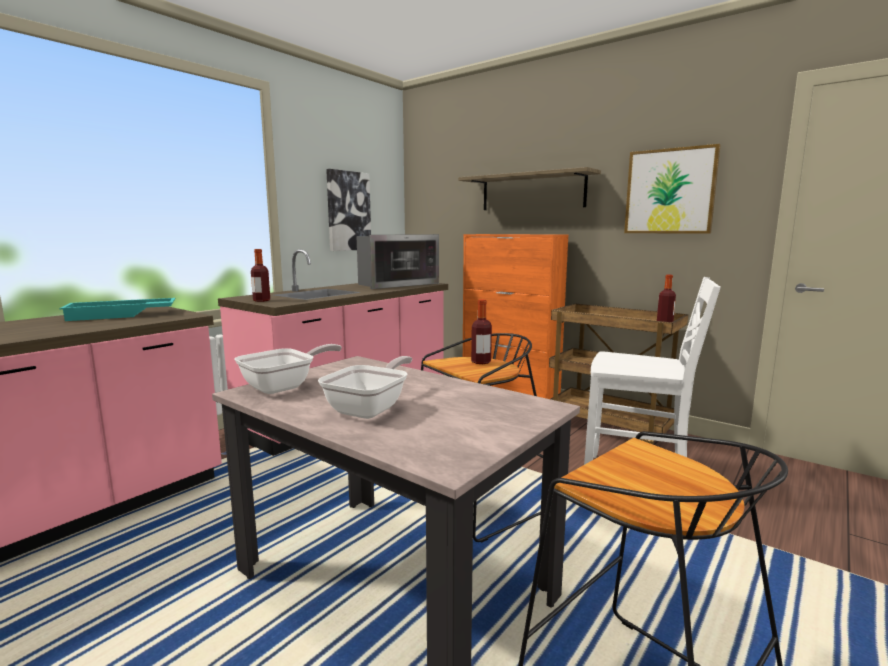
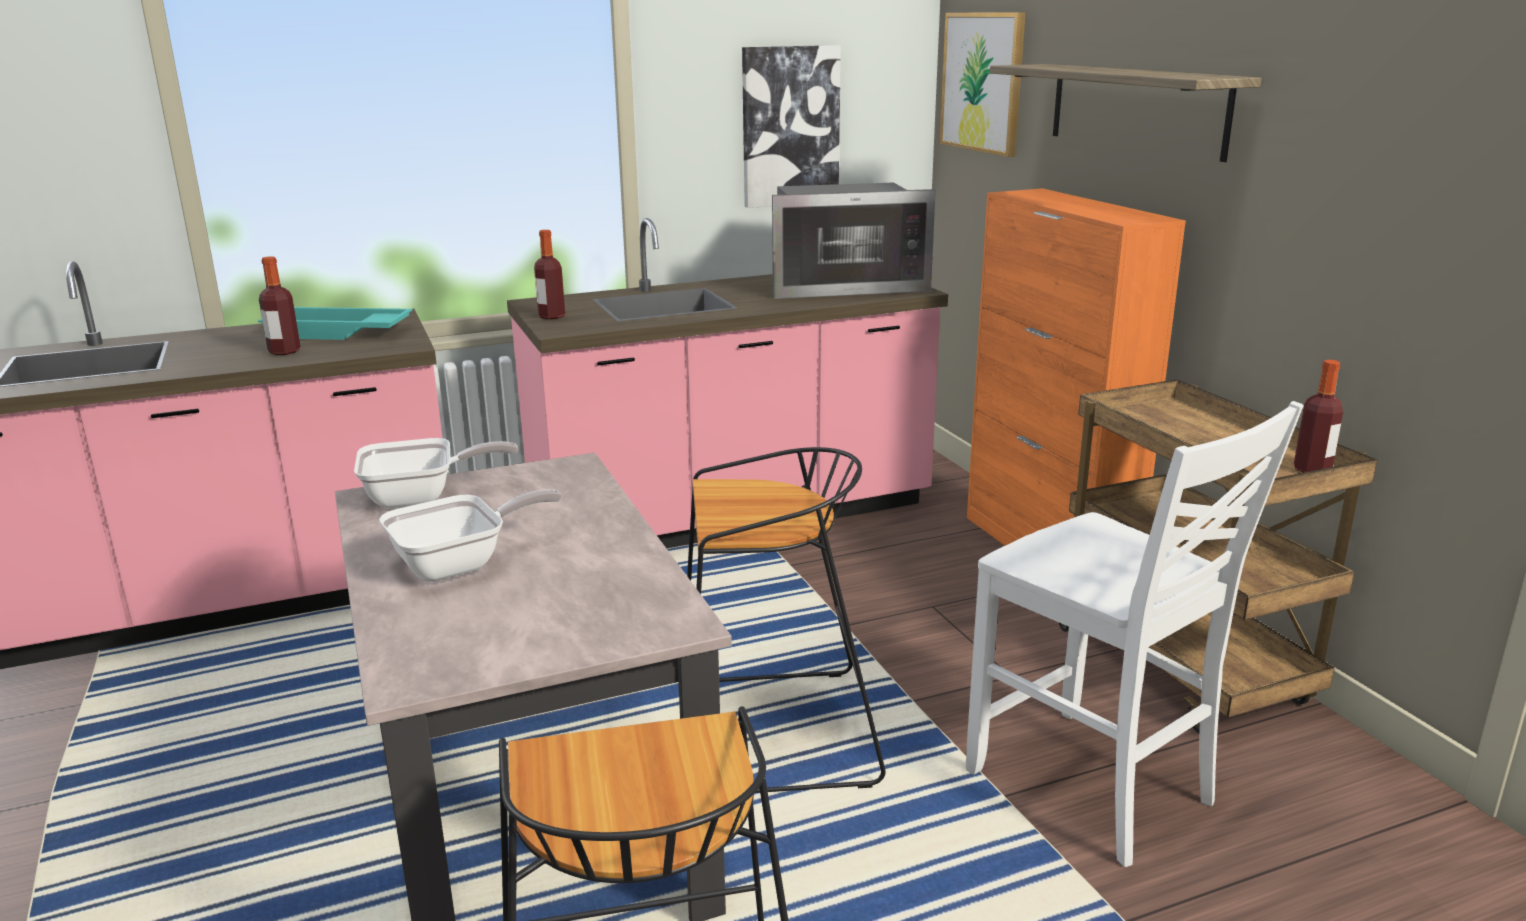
camera: 30 degrees right, 10 degrees up
bottle [471,299,492,364] -> bottle moved to [259,256,301,355]
picture [624,144,721,234] -> picture moved to [939,12,1026,157]

